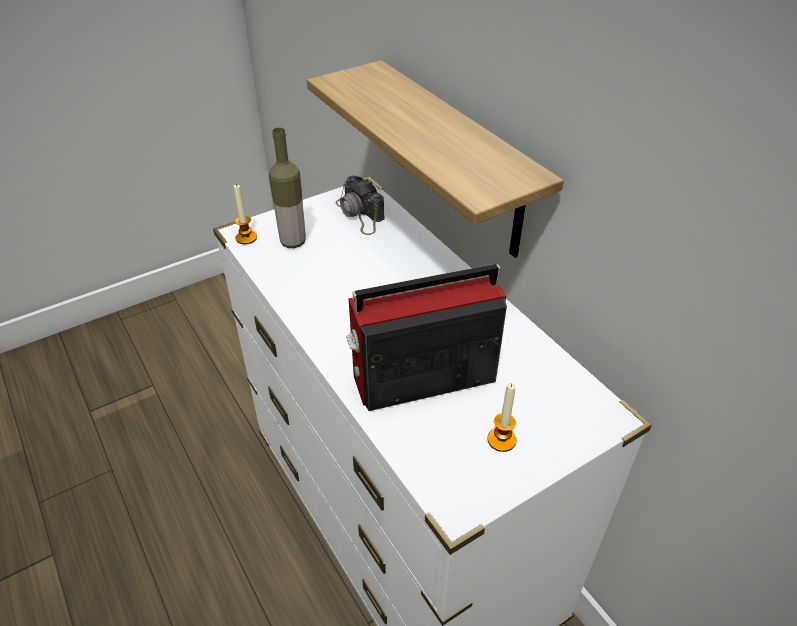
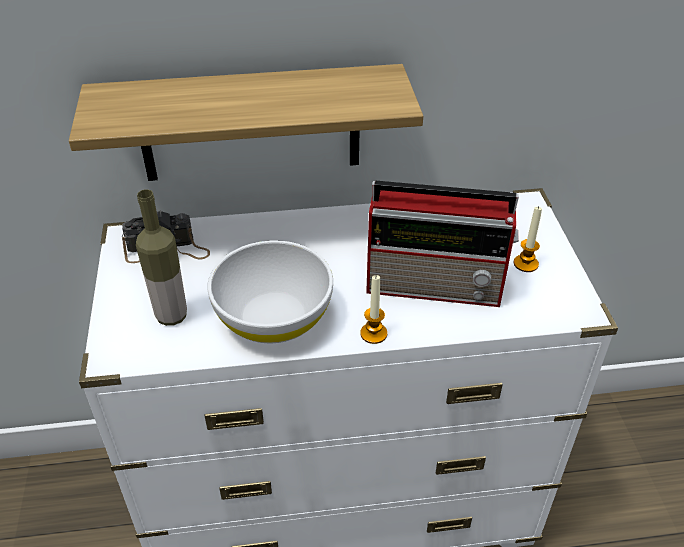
camera: 65 degrees left, 0 degrees up
candle [234,184,257,244] -> candle moved to [360,275,387,344]
radio [346,264,507,411] -> radio turned 90 degrees counterclockwise [366,181,519,307]
none -> white bowl [207,241,333,343]

